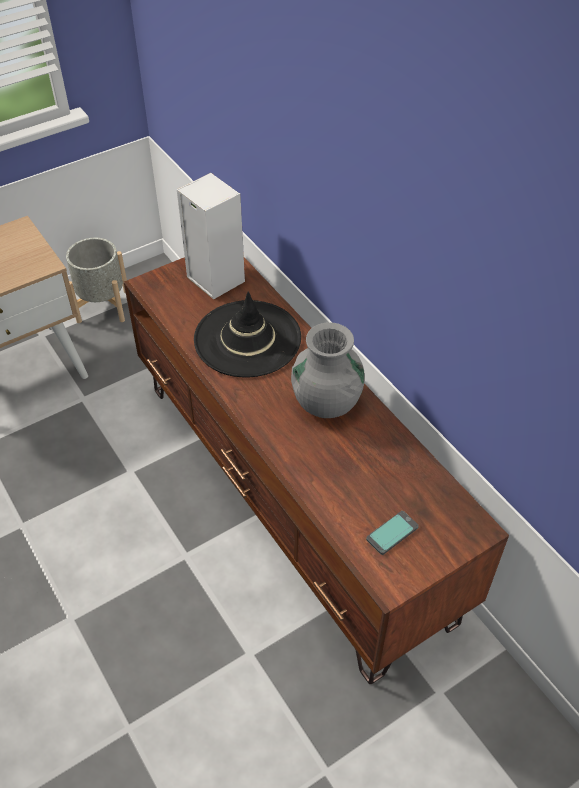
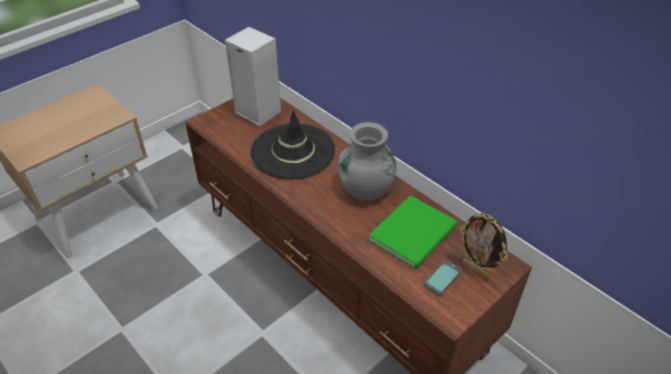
camera: 10 degrees left, 5 degrees down
grey planter [66,238,127,323] -> none
none -> green book [368,195,458,269]
none -> picture frame [460,213,508,279]

